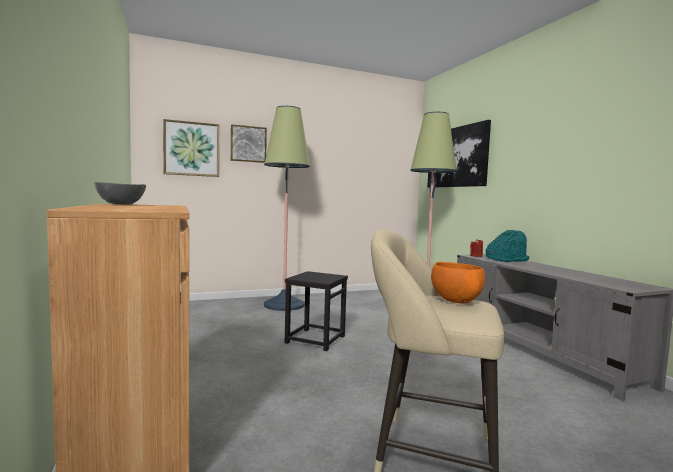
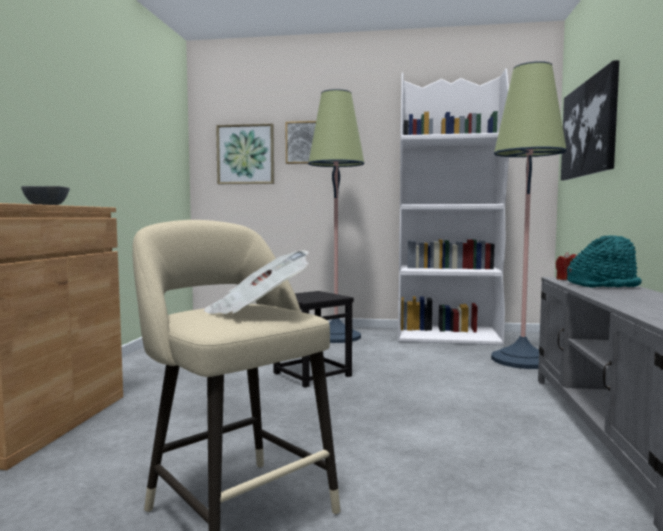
camera: 30 degrees right, 0 degrees up
orange bowl [431,262,485,304] -> newspaper [204,250,310,314]
none -> white bookcase [398,68,509,345]

